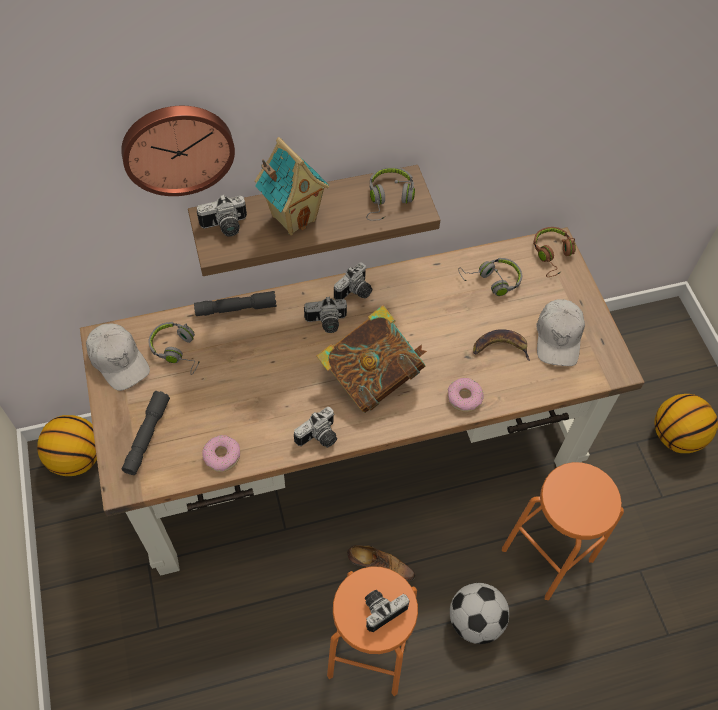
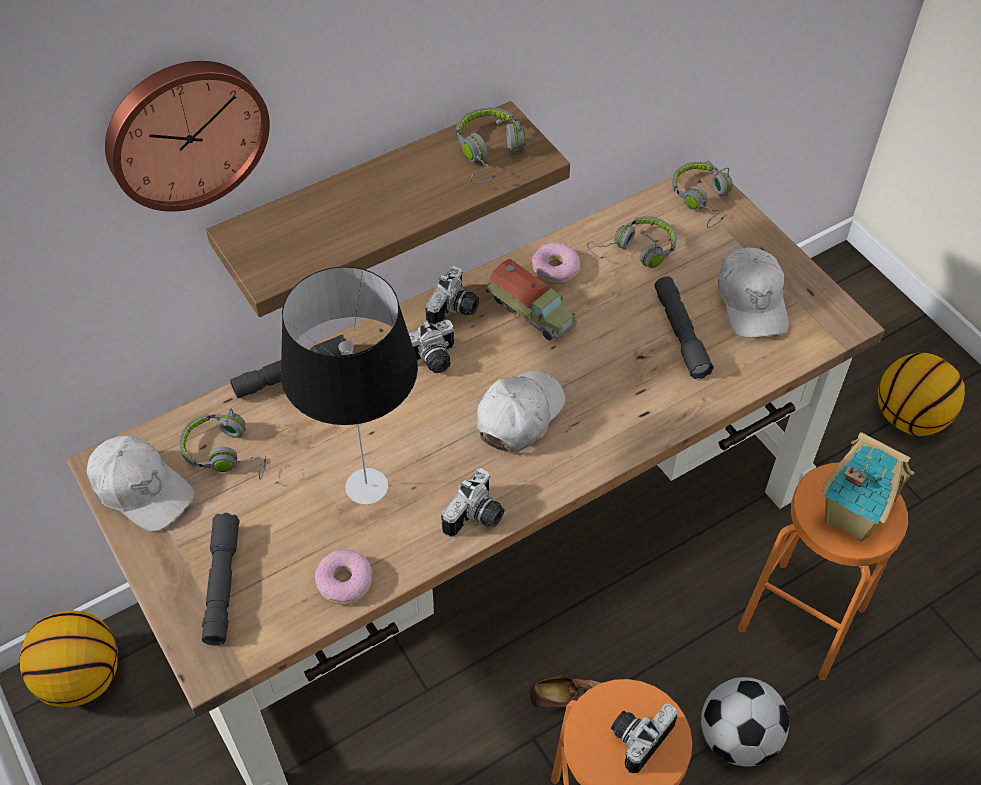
camera: 15 degrees left, 5 degrees down
camera [197,194,247,237] -> none
toy house [255,137,329,235] -> toy house moved to [822,432,914,542]
book [316,305,427,413] -> white cap [477,371,565,453]
donut [448,378,484,412] -> donut moved to [532,242,580,284]
banana [473,329,530,361] -> grey flashlight [654,276,714,379]
brown headphones [533,227,576,277] -> grey headphones [672,162,733,228]
none -> table lamp [281,267,418,504]
none -> toy truck [486,258,577,340]

